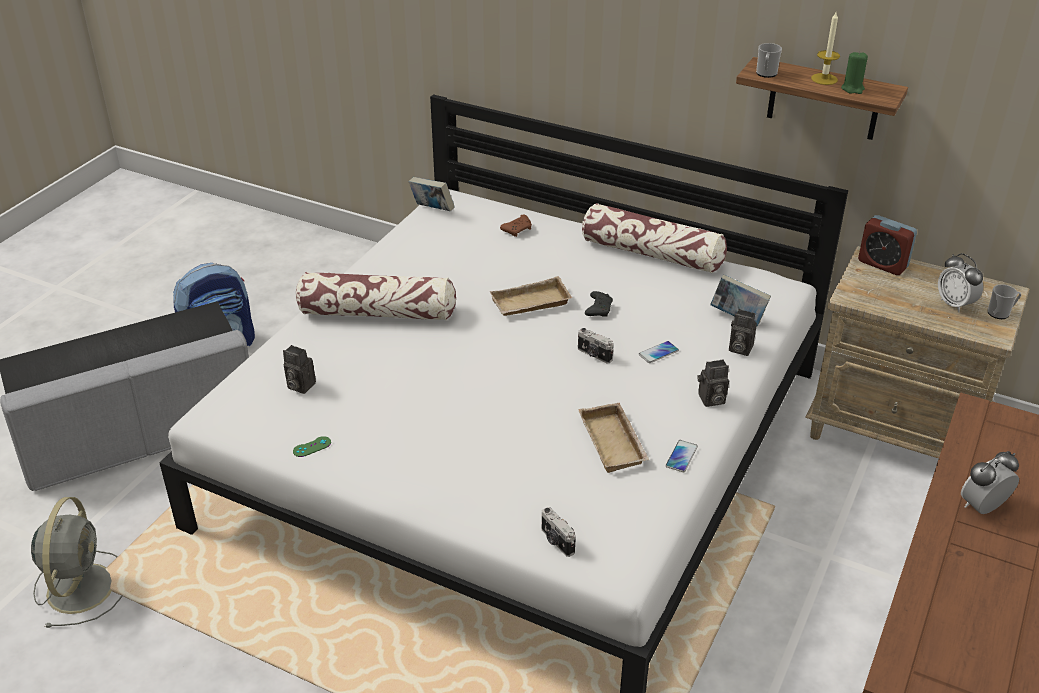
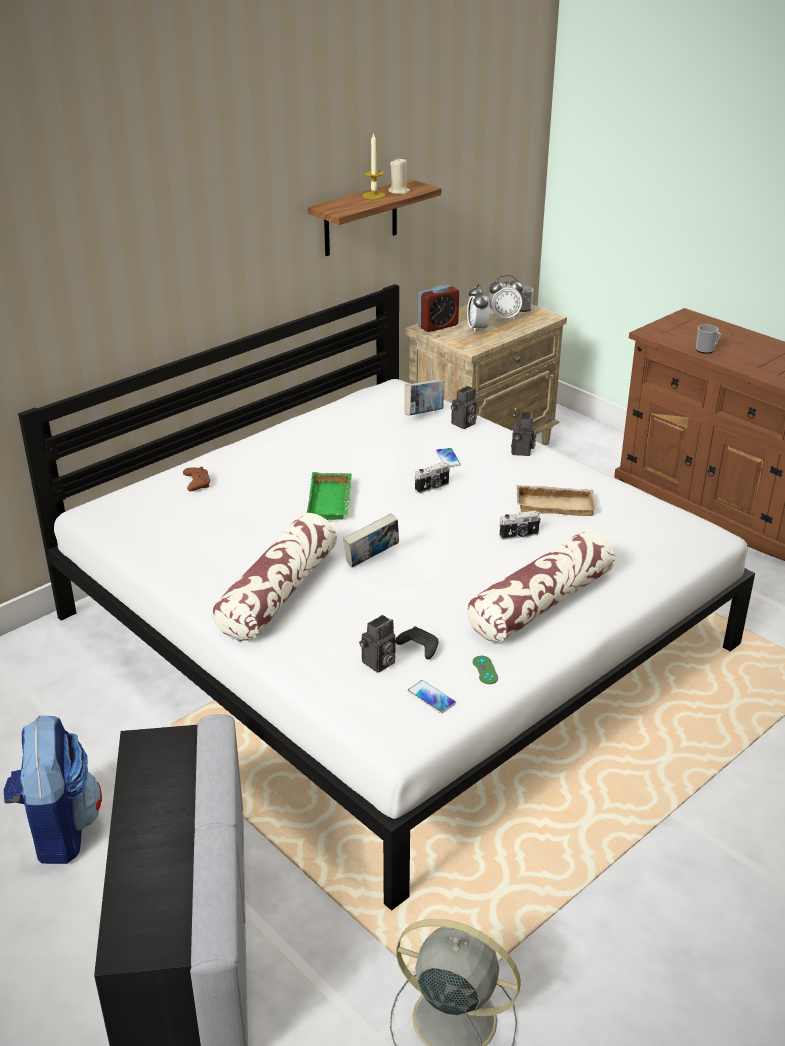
camera: 70 degrees left, 5 degrees down
book [409,177,455,211] -> book moved to [343,513,399,568]
beige tray [489,276,572,316] -> green tray [307,472,351,520]
camera [542,507,576,557] -> camera moved to [499,511,541,540]
pillow [582,203,727,273] -> pillow moved to [467,530,615,643]
black game controller [585,291,613,317] -> black game controller moved to [396,626,438,660]
phone [666,440,698,472] -> phone moved to [408,680,456,713]
mug [756,43,782,78] -> mug moved to [696,324,721,354]
green candle [841,51,868,94] -> beige candle [388,159,410,194]
alarm clock [961,451,1019,514] -> alarm clock moved to [467,284,490,333]

